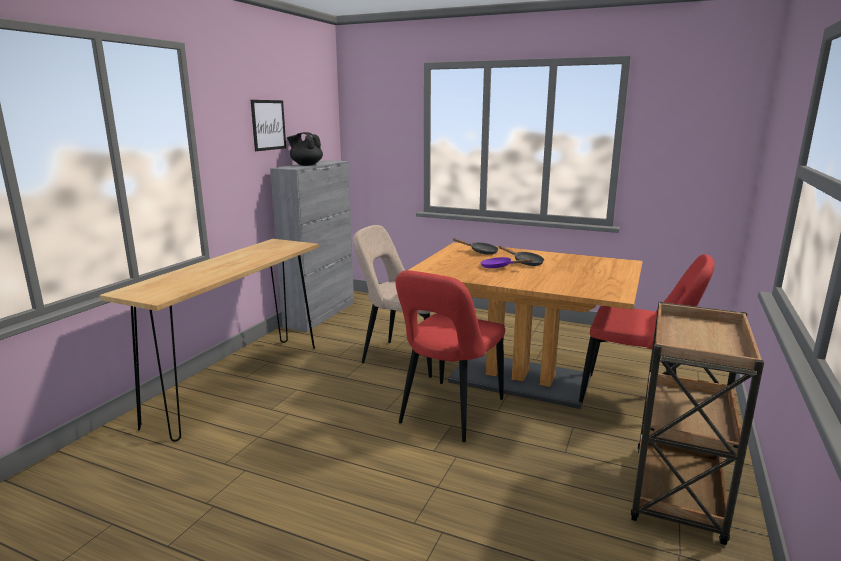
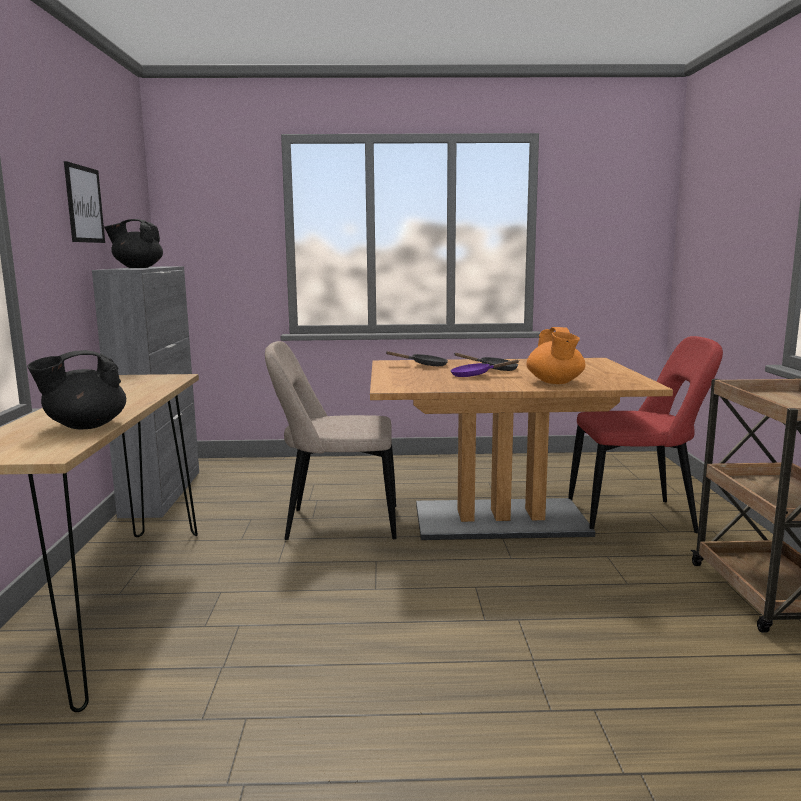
camera: 25 degrees left, 5 degrees down
red chair [396,270,505,442] -> none
none -> black teapot [27,350,126,429]
none -> orange teapot [526,327,585,384]

